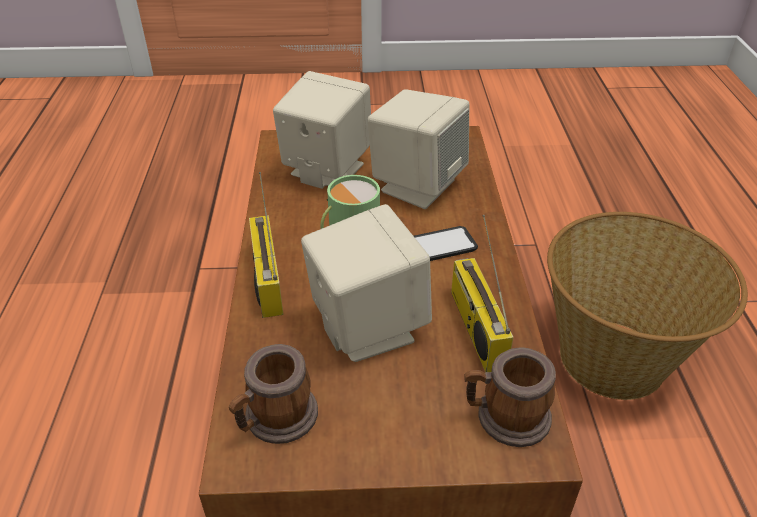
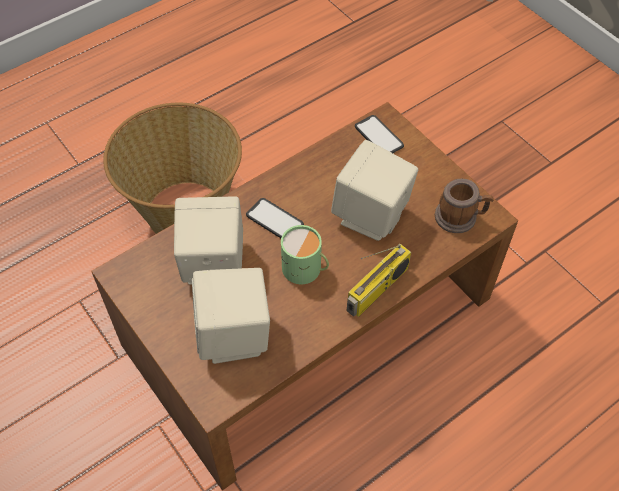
camera: 125 degrees left, 15 degrees up
radio [451,215,513,372] -> none
mug [464,347,556,447] -> phone [355,115,404,153]

